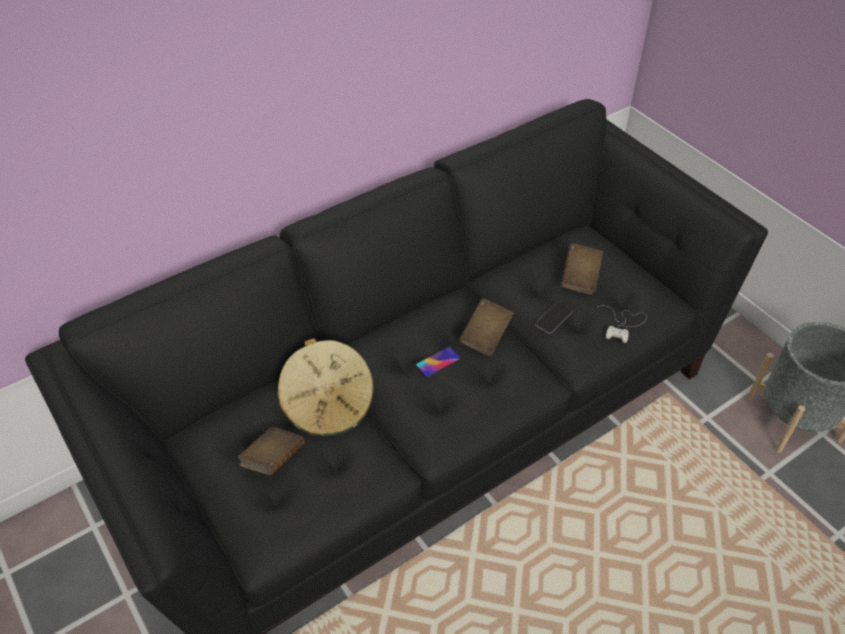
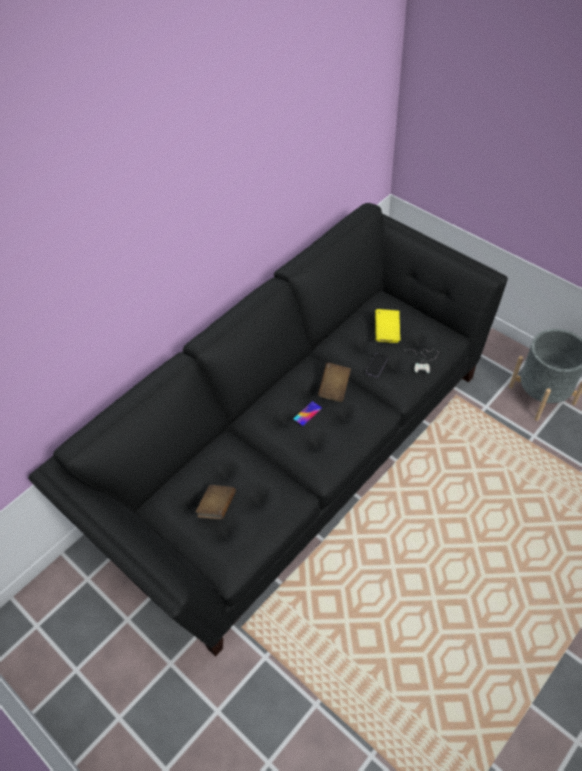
camera: 10 degrees left, 5 degrees up
beige hat [277,338,374,437] -> none
brown book [561,243,603,294] -> yellow book [375,309,400,343]

